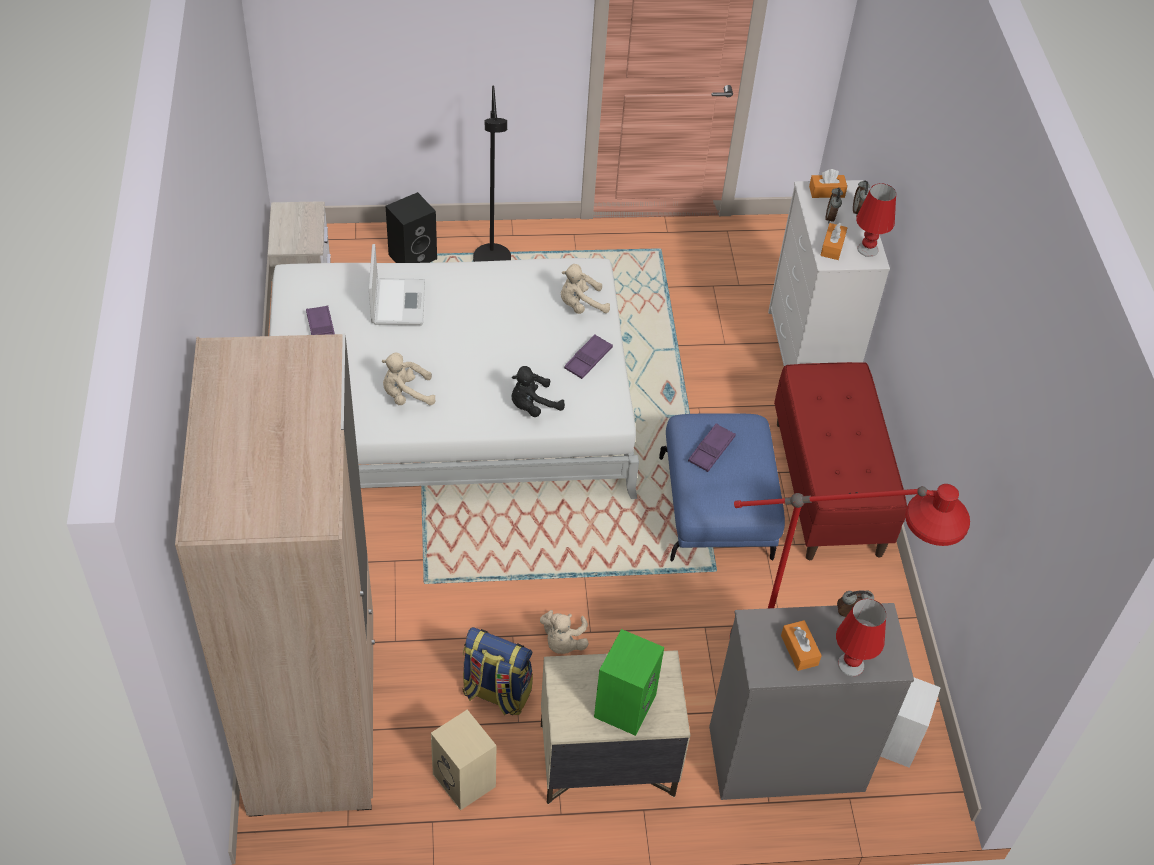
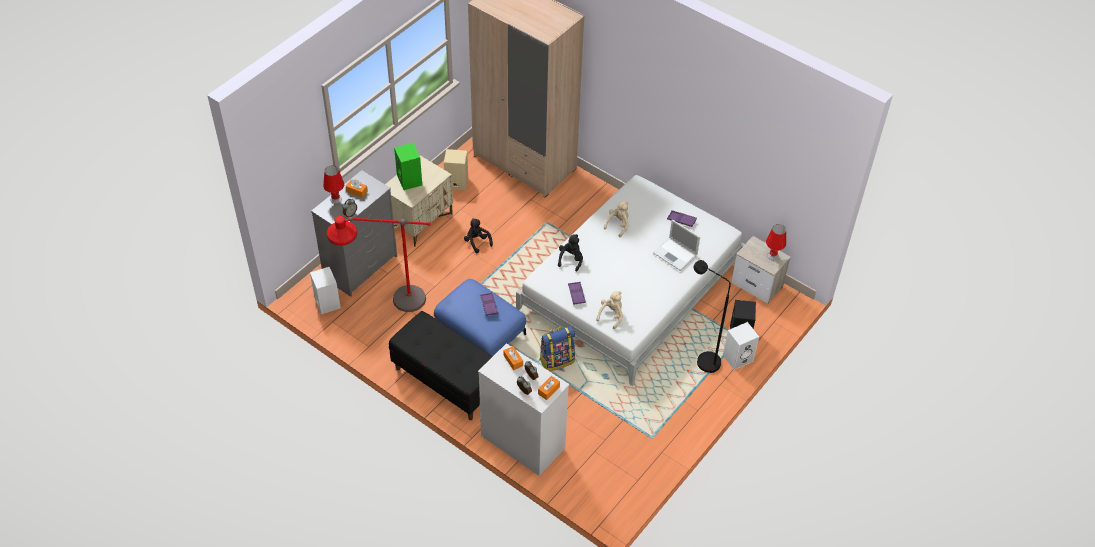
camera: 135 degrees right, 0 degrees up
backpack [462,627,533,715] -> backpack moved to [540,326,575,371]
beige plush toy [540,610,589,654] -> black plush toy [464,218,493,253]
red bench [774,362,907,560] -> black bench [389,311,493,420]
red table lamp [856,183,896,257] -> red table lamp moved to [766,224,786,261]
none -> white speaker [723,322,759,370]

